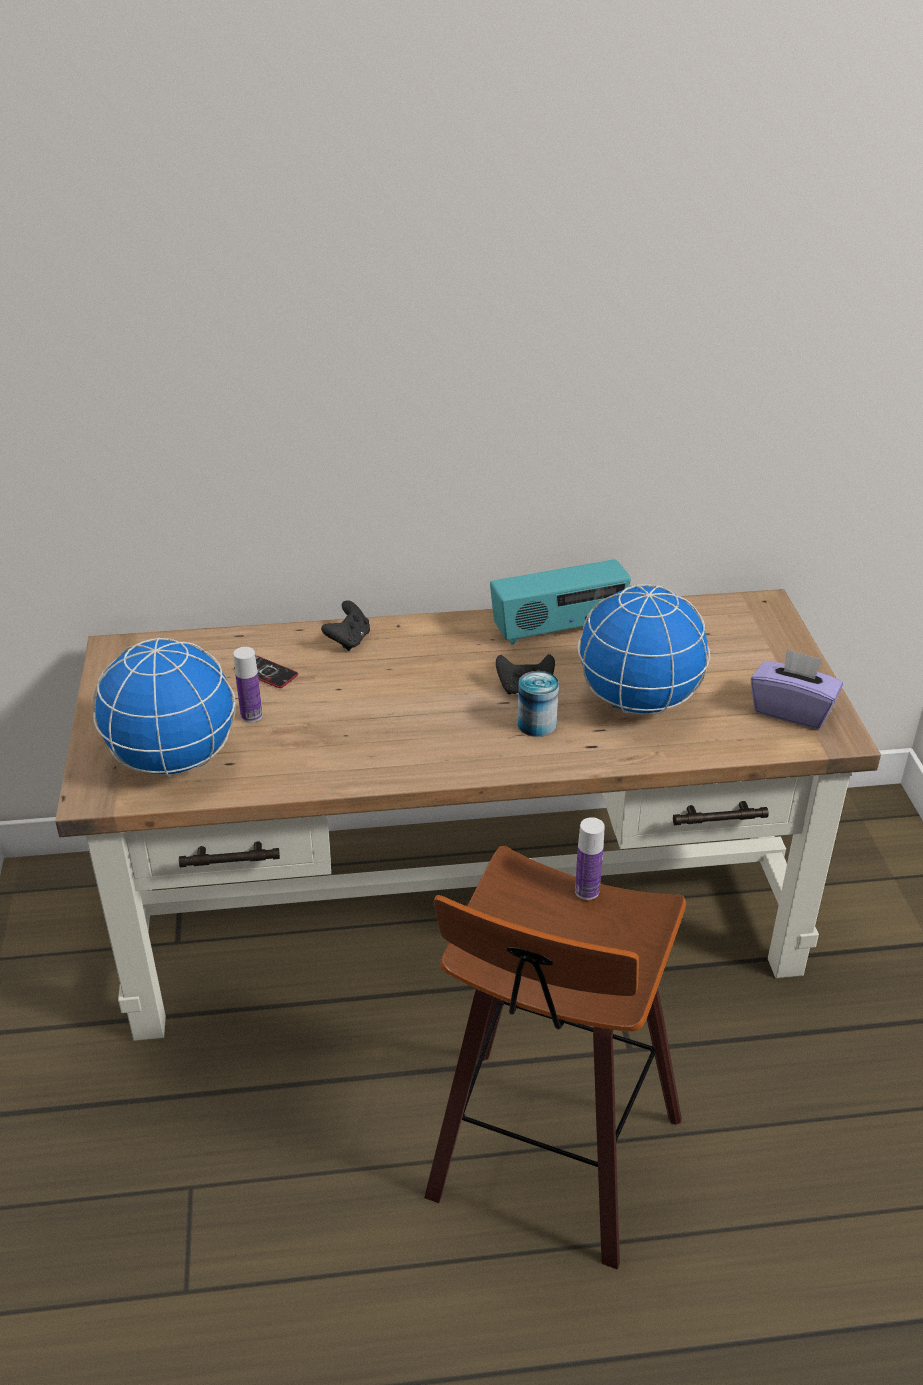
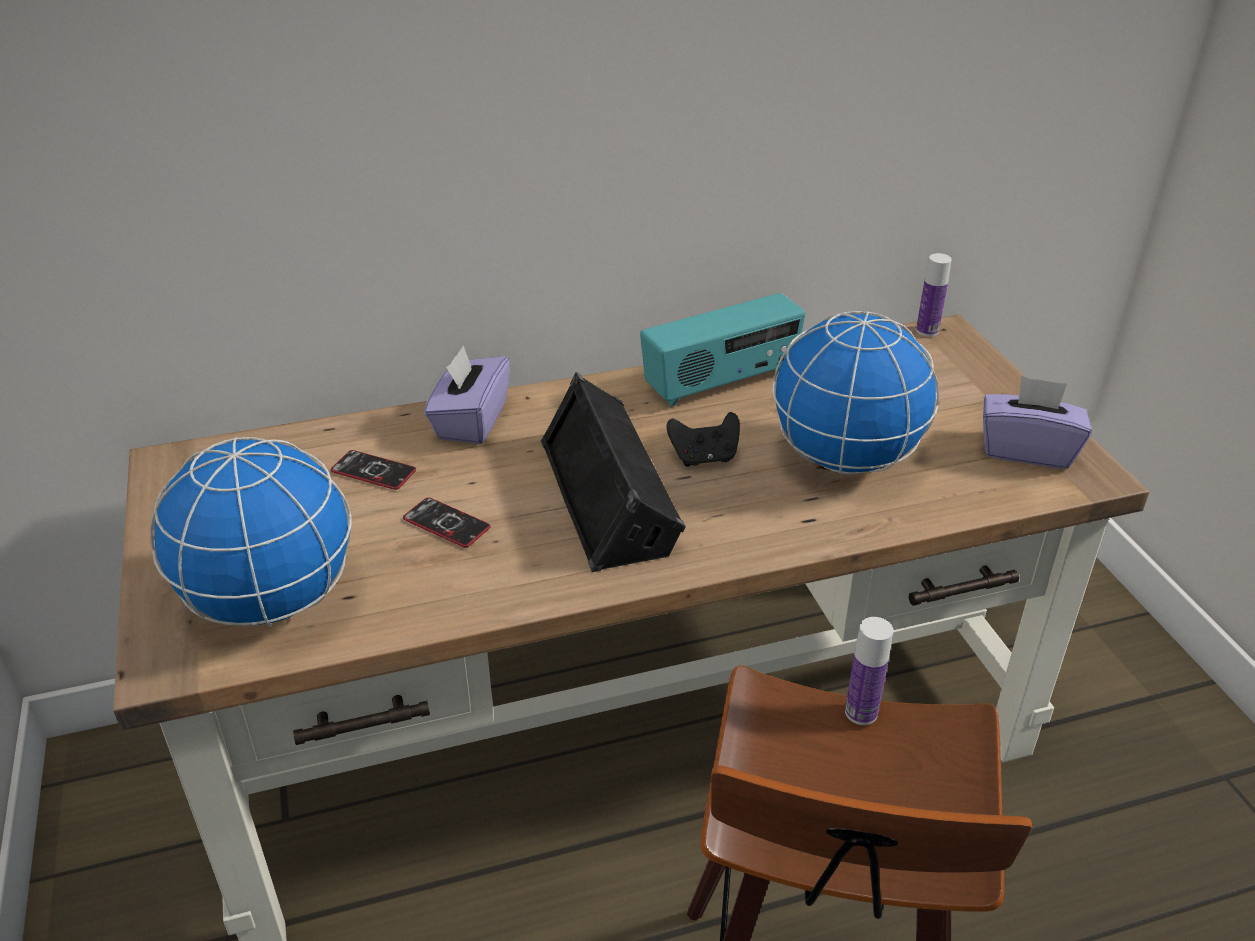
camera: 10 degrees left, 0 degrees up
bottle [233,647,262,723] -> bottle moved to [916,253,952,337]
black game controller [321,600,370,651] -> purple tissue box [424,346,510,444]
can [517,671,559,737] -> none
none -> phone [403,497,490,548]
none -> black speaker [541,372,686,572]

